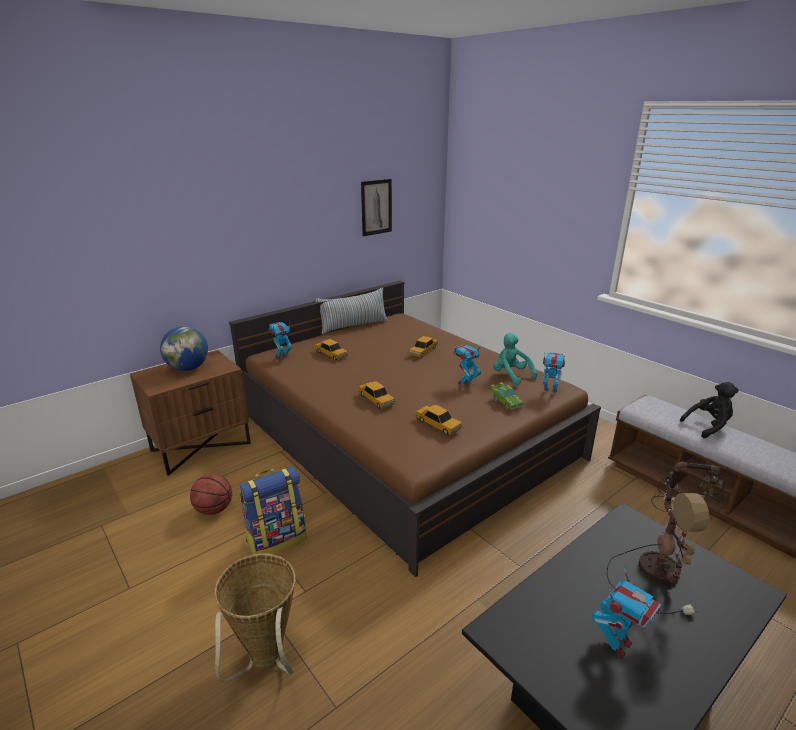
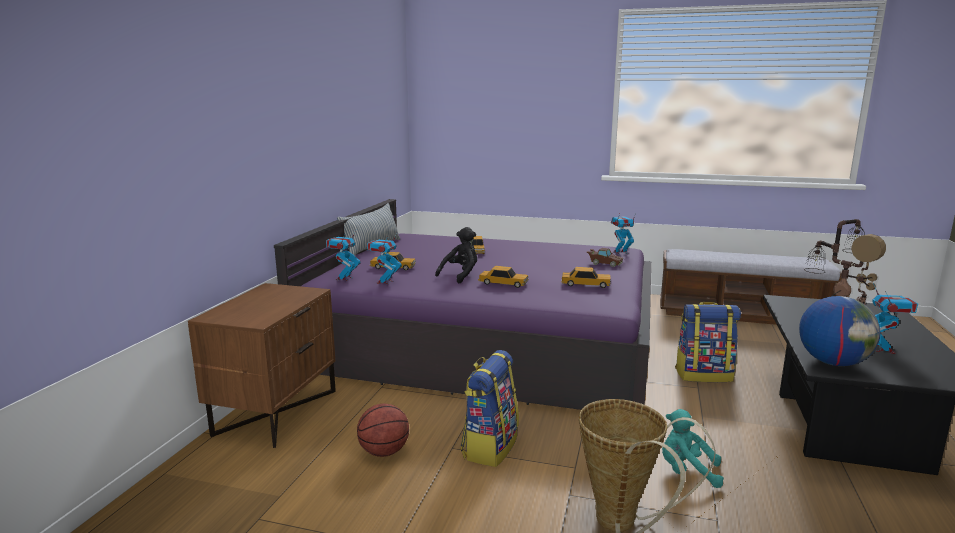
camera: 35 degrees left, 10 degrees down
globe [160,326,208,371] -> globe moved to [799,296,880,366]
brown bed [229,281,601,577] -> purple bed [274,199,651,410]
picture [361,179,392,236] -> none
toy robot [454,344,482,387] -> toy robot moved to [367,232,402,284]
green toy car [491,382,524,410] -> brown toy car [587,248,623,267]
turquoise plush toy [493,333,537,385] -> turquoise plush toy moved to [662,409,724,488]
black plush toy [680,382,738,438] -> black plush toy moved to [435,227,477,283]
none -> backpack [675,302,741,382]

